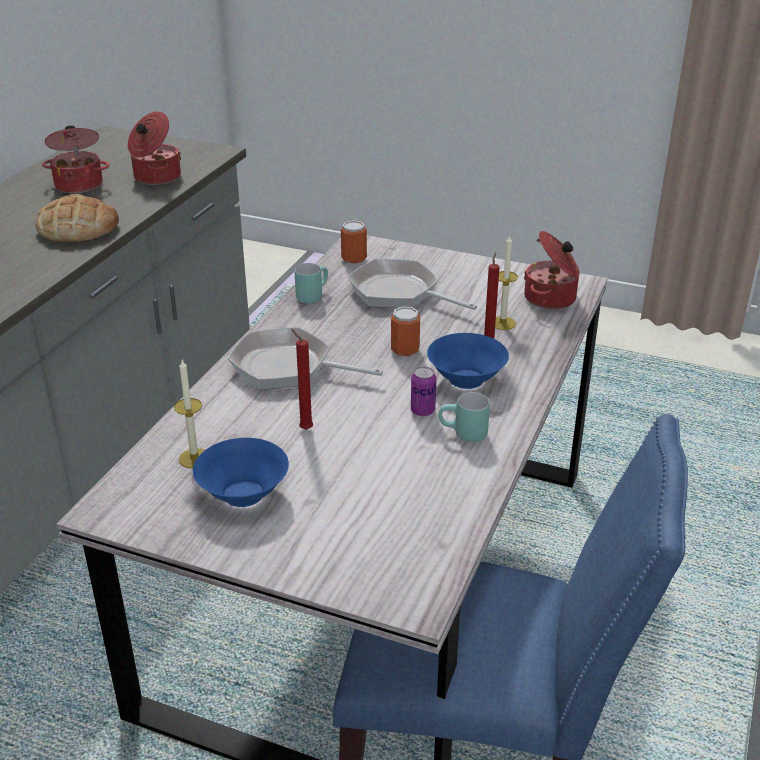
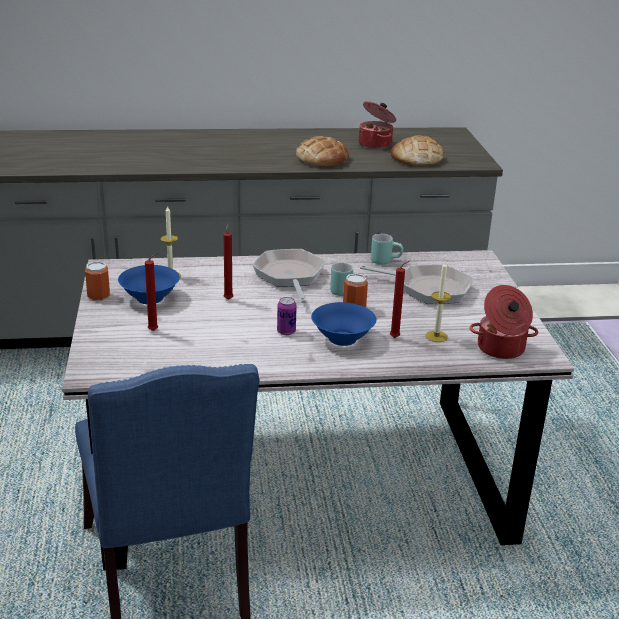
camera: 60 degrees right, 5 degrees down
cooking pot [128,112,181,185] -> bread [391,135,443,166]
can [341,220,367,264] -> can moved to [85,261,110,301]
frying pan [348,259,477,310] -> frying pan turned 105 degrees clockwise [360,264,473,304]
turquoise mug [438,392,490,442] -> turquoise mug moved to [330,263,353,296]
none -> red candle [145,253,158,331]

